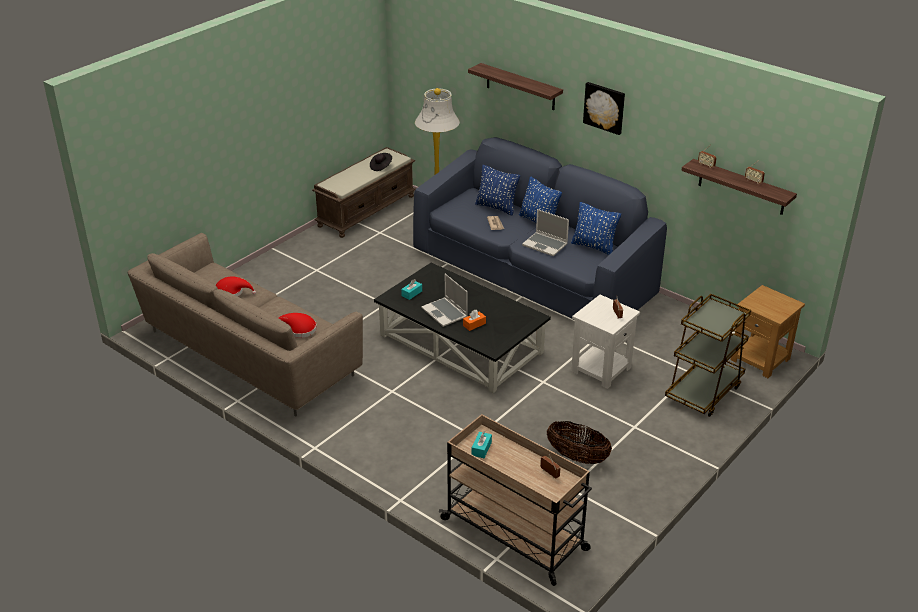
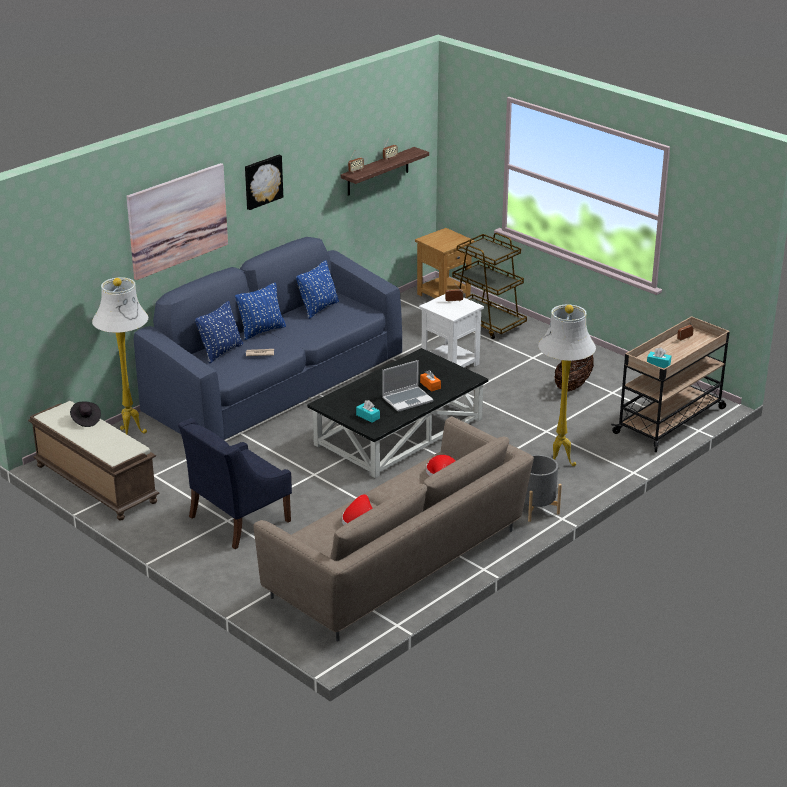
camera: 85 degrees left, 5 degrees down
shelf [468,63,563,110] -> picture [126,163,228,280]
laptop [522,209,569,256] -> none
none -> blue armchair [178,418,292,549]
none -> grey planter [524,455,562,522]
none -> white floor lamp [538,305,596,466]

